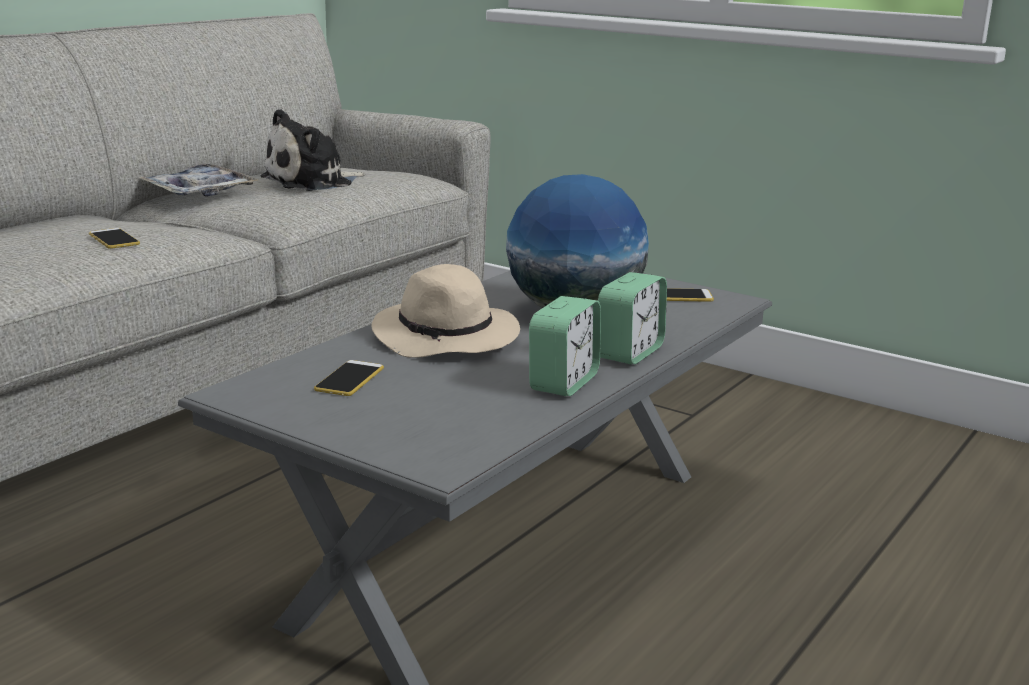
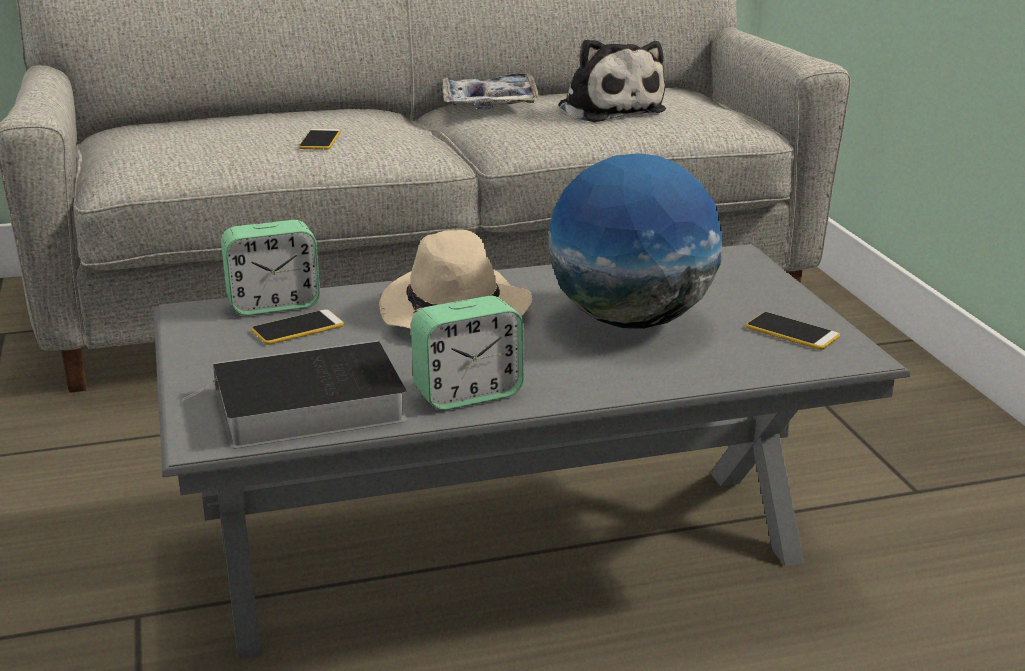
camera: 40 degrees right, 5 degrees up
plush toy [260,109,365,191] -> plush toy turned 120 degrees counterclockwise [558,39,666,122]
alarm clock [598,272,667,364] -> alarm clock moved to [221,220,320,316]
none -> book [182,340,408,448]

